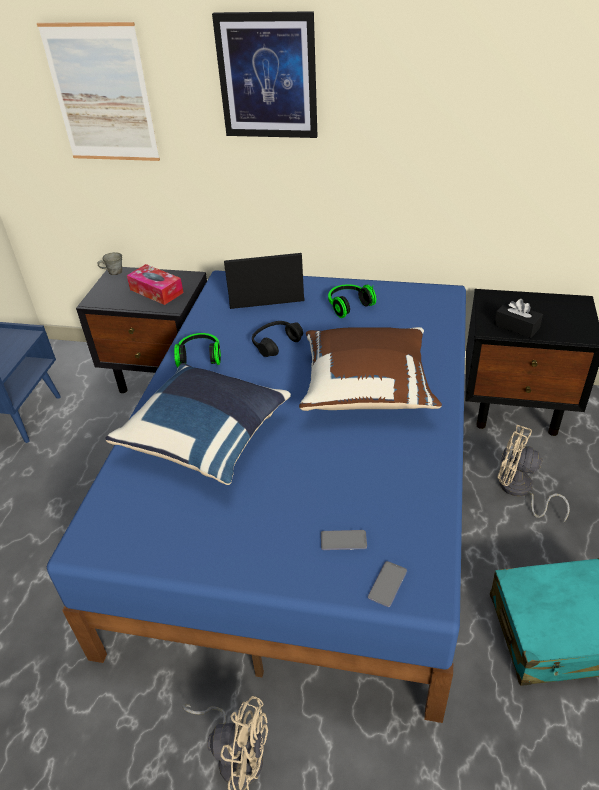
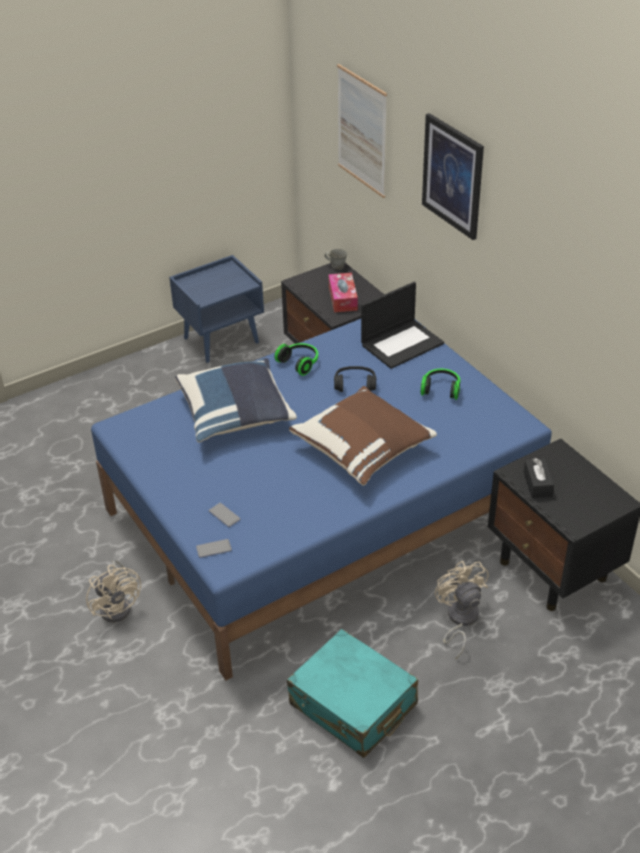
camera: 45 degrees right, 0 degrees up
laptop [224,253,305,309] -> laptop turned 105 degrees clockwise [361,282,444,369]

